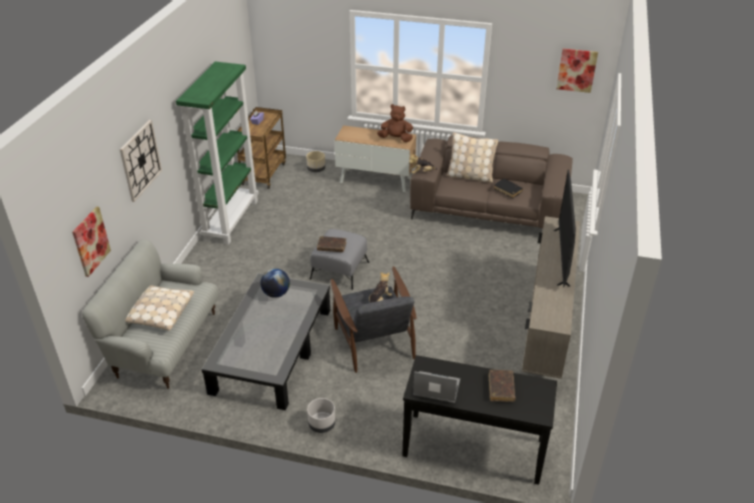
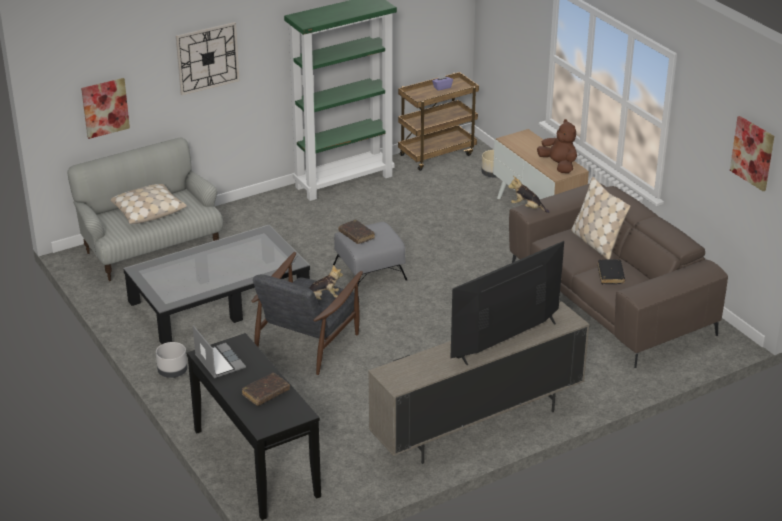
camera: 45 degrees right, 5 degrees down
globe [260,268,290,298] -> none

